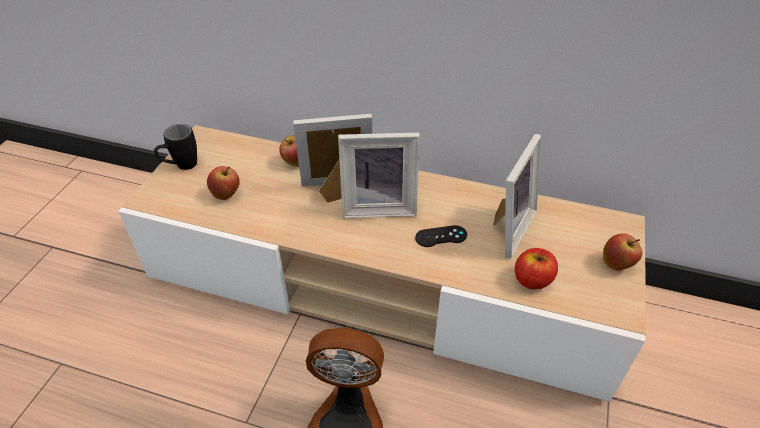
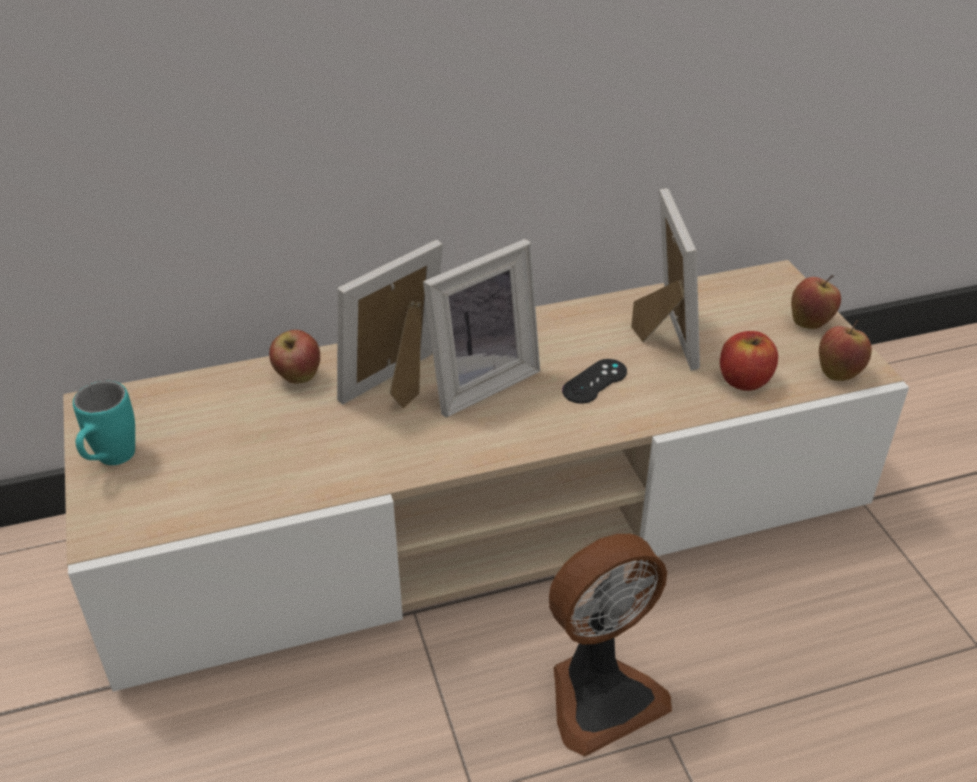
camera: 35 degrees left, 5 degrees down
black mug [154,124,197,170] -> turquoise mug [73,381,135,465]
apple [207,166,240,200] -> apple moved to [819,320,872,381]

